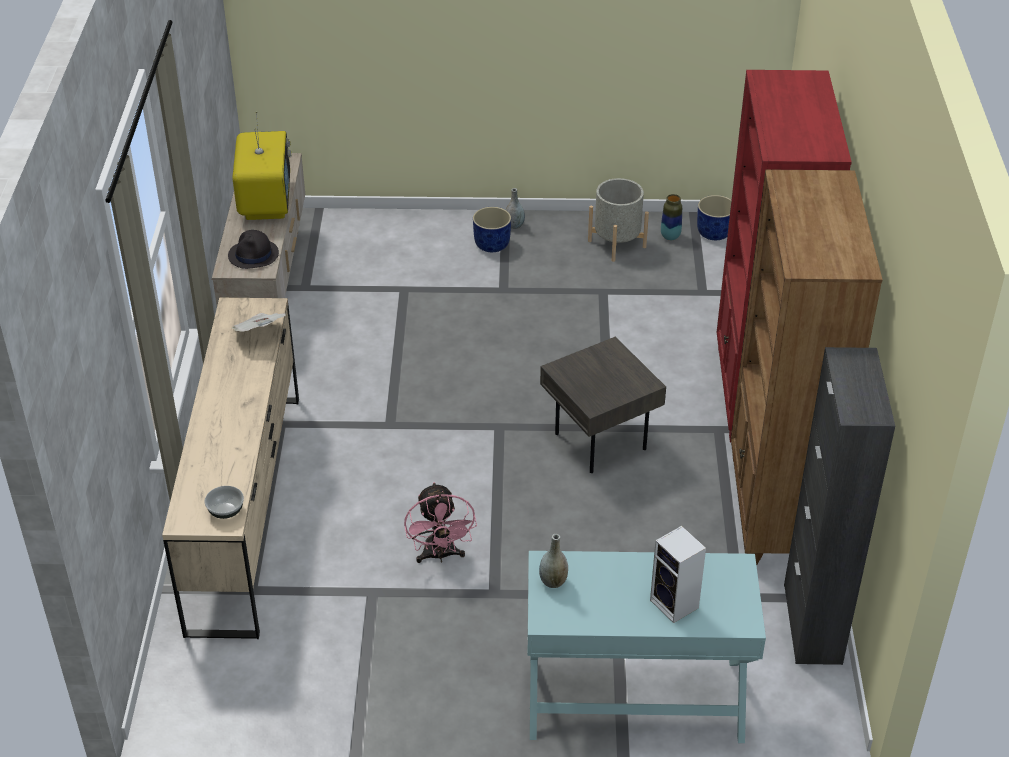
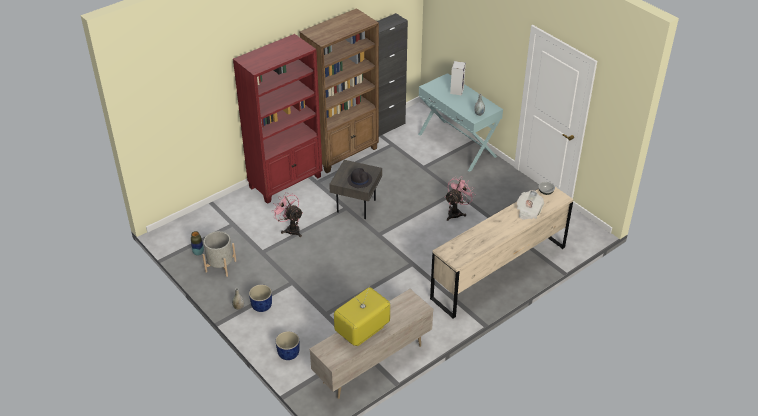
camera: 130 degrees left, 0 degrees up
black hat [228,230,279,269] -> black hat moved to [347,168,372,188]
newspaper [232,313,286,332] -> newspaper moved to [516,190,544,220]
blue planter [697,195,731,240] -> blue planter moved to [275,331,300,360]
none -> pink fan [271,192,303,237]

